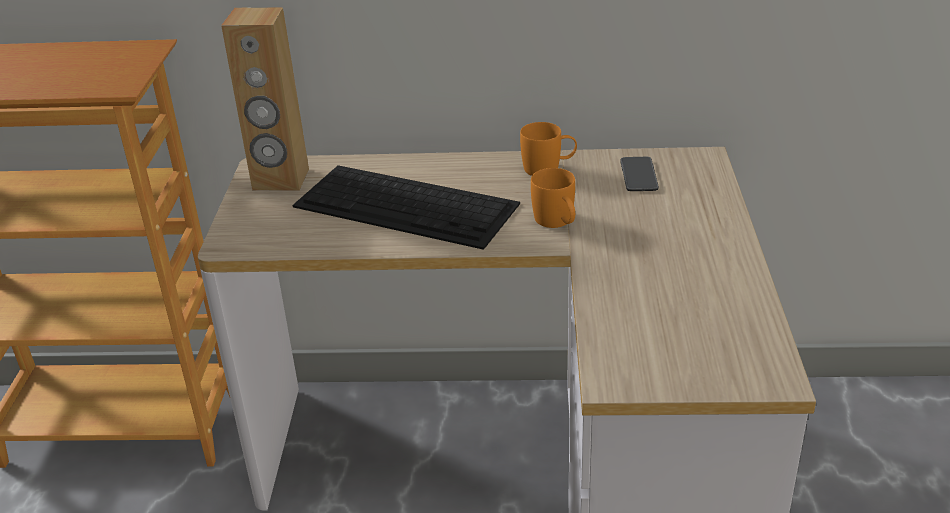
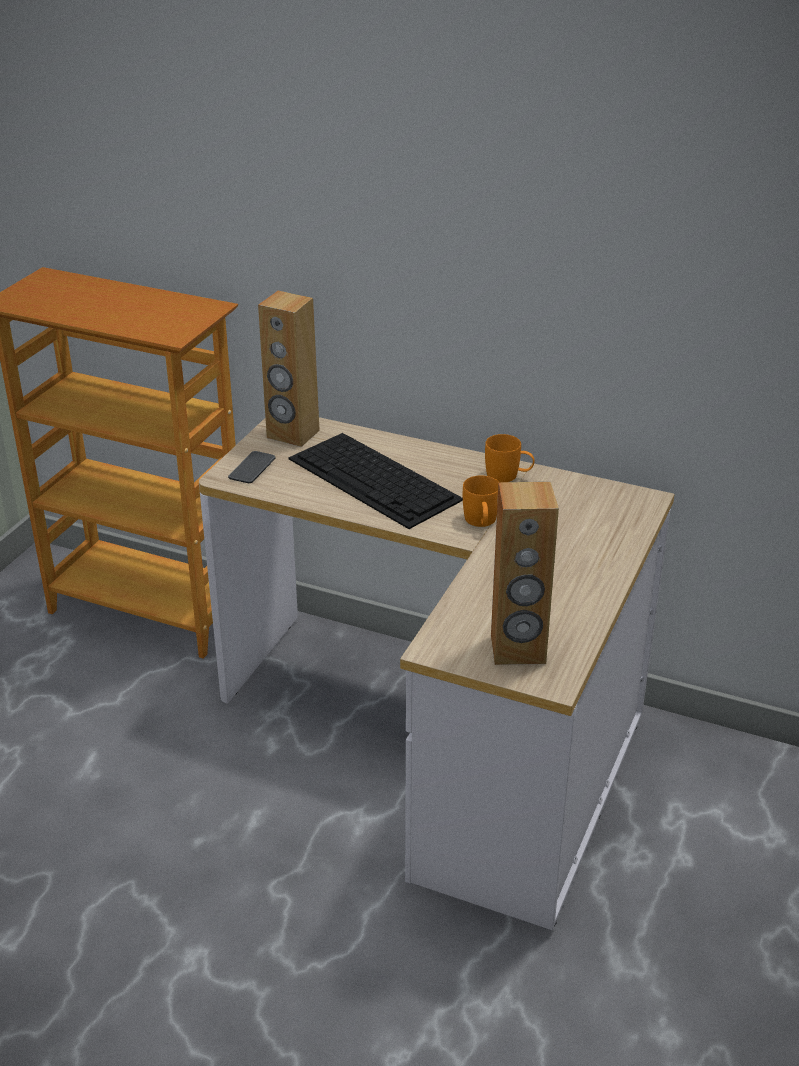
camera: 20 degrees right, 0 degrees up
phone [620,157,659,191] -> phone moved to [228,451,276,483]
none -> brown speaker [491,482,559,665]

